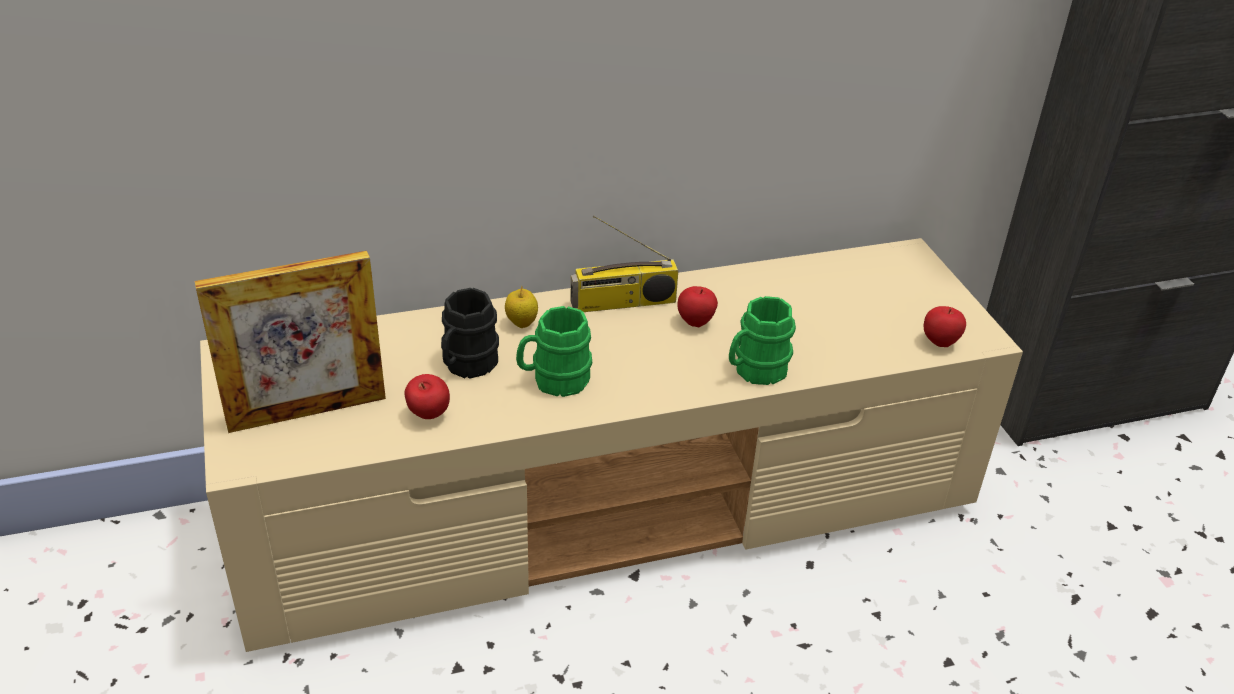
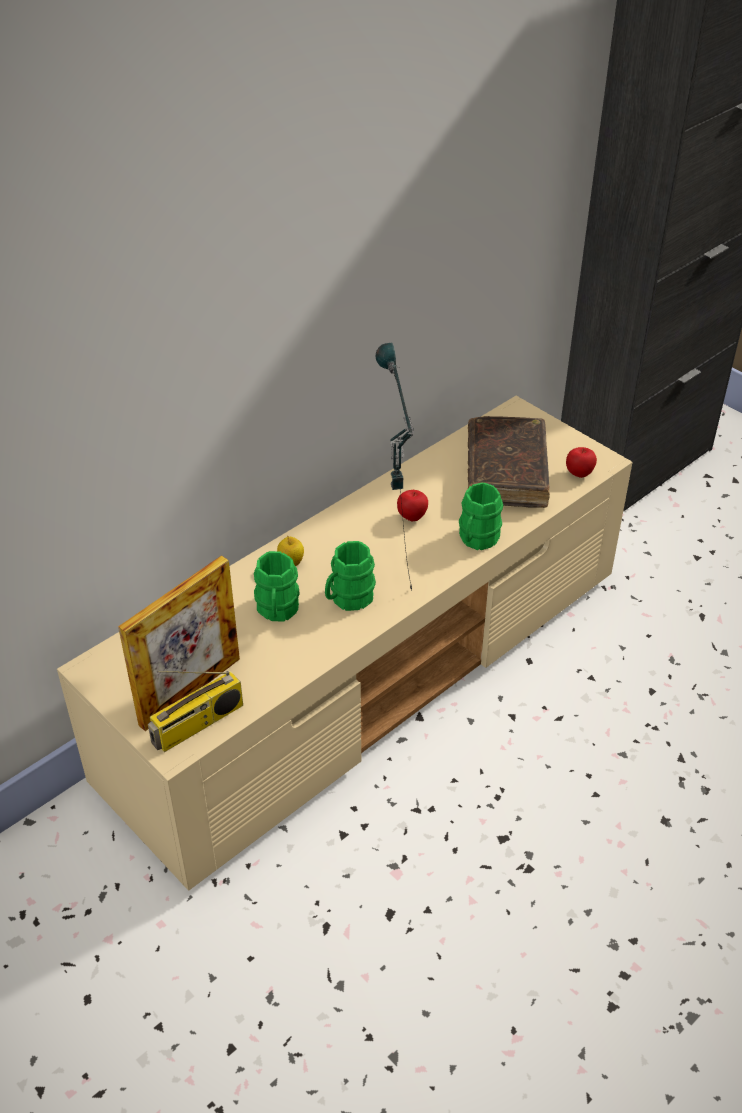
camera: 25 degrees left, 5 degrees up
apple [405,374,450,419] -> none
black mug [441,288,499,379] -> green mug [254,551,300,622]
radio [570,215,679,312] -> radio moved to [148,671,243,752]
none -> table lamp [375,343,414,589]
none -> brown book [468,416,550,508]

